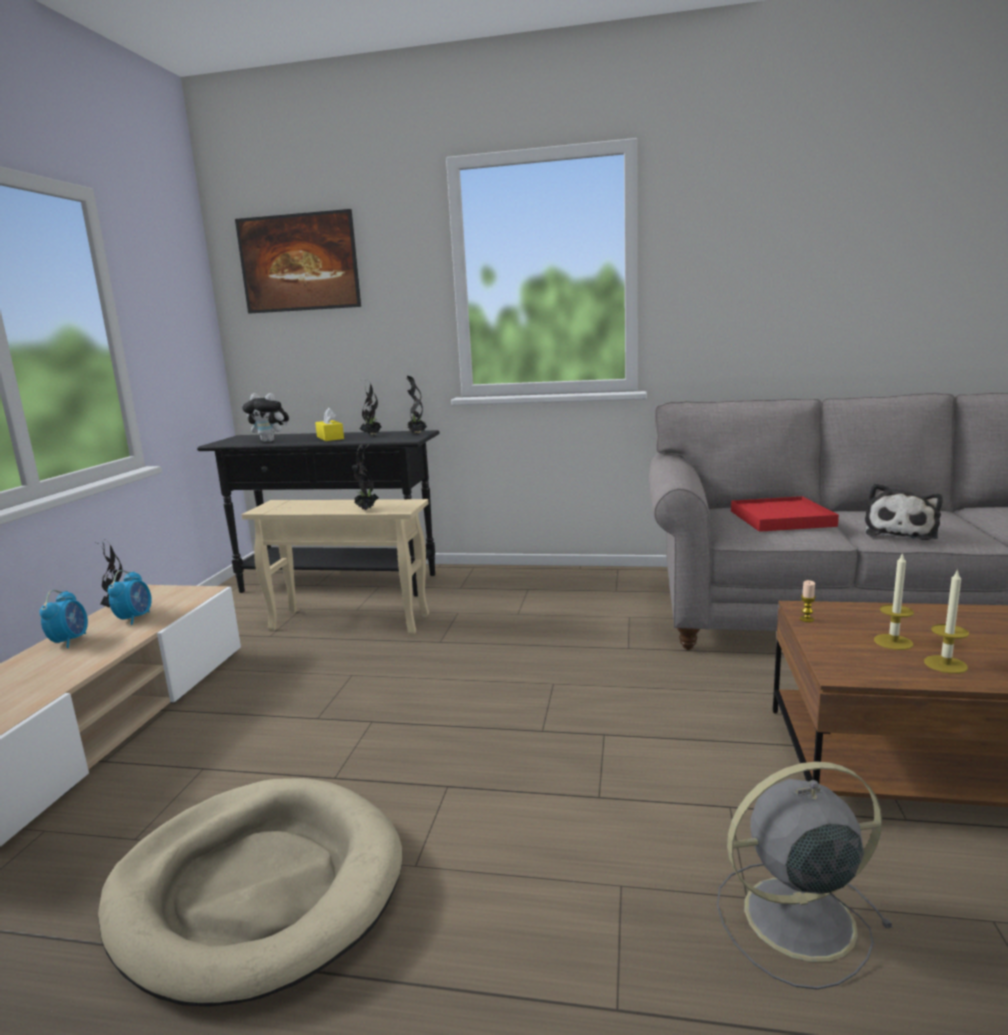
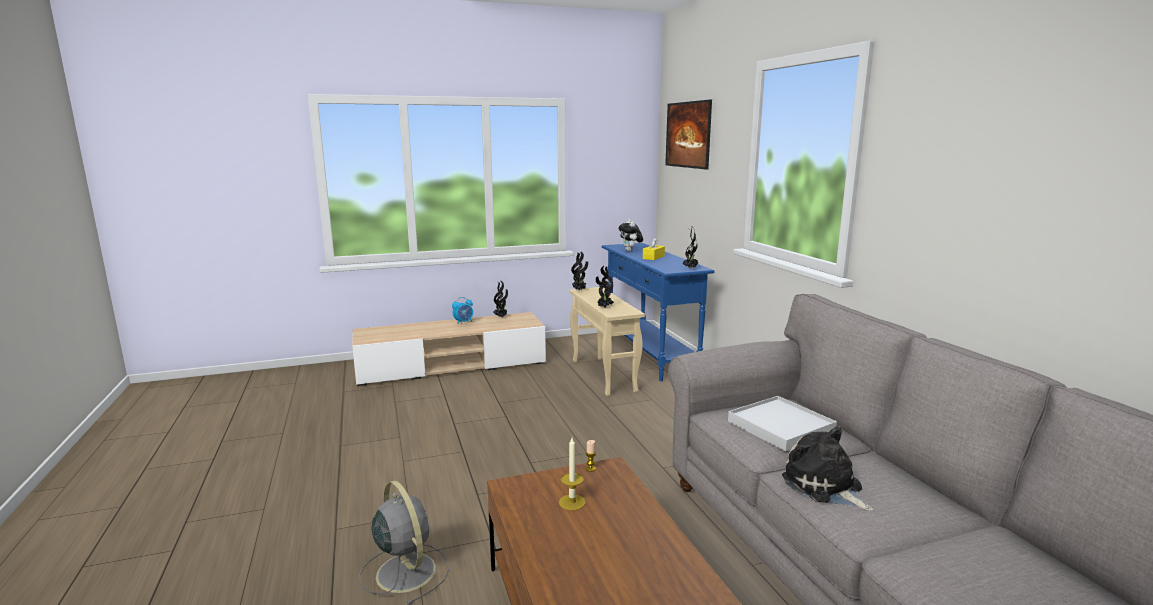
camera: 60 degrees right, 0 degrees up
beige dog bed [98,778,402,1007] -> none
alarm clock [108,570,152,625] -> none
black console table [197,430,439,597] -> blue console table [602,243,715,381]
potted plant [360,380,382,435] -> potted plant moved to [571,251,588,291]
red tray [731,496,839,532] -> white tray [728,396,837,451]
plush toy [865,483,943,540] -> plush toy turned 60 degrees clockwise [782,426,873,511]
candle [924,569,969,674] -> none

